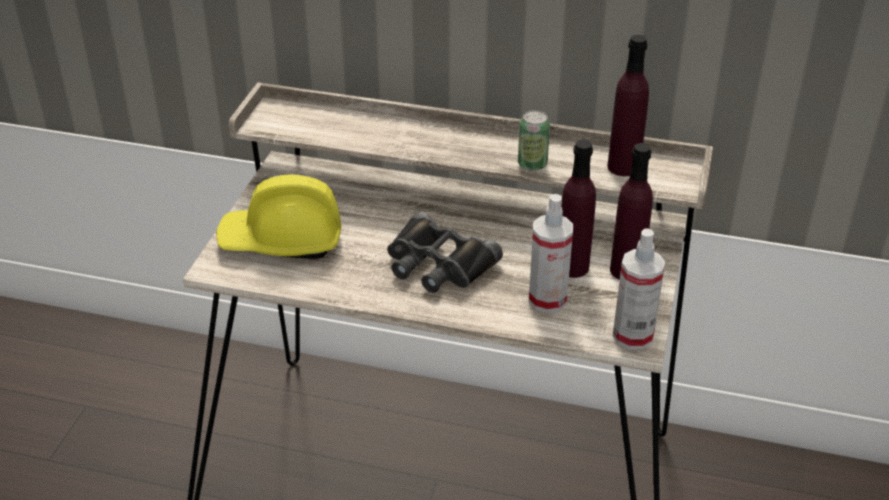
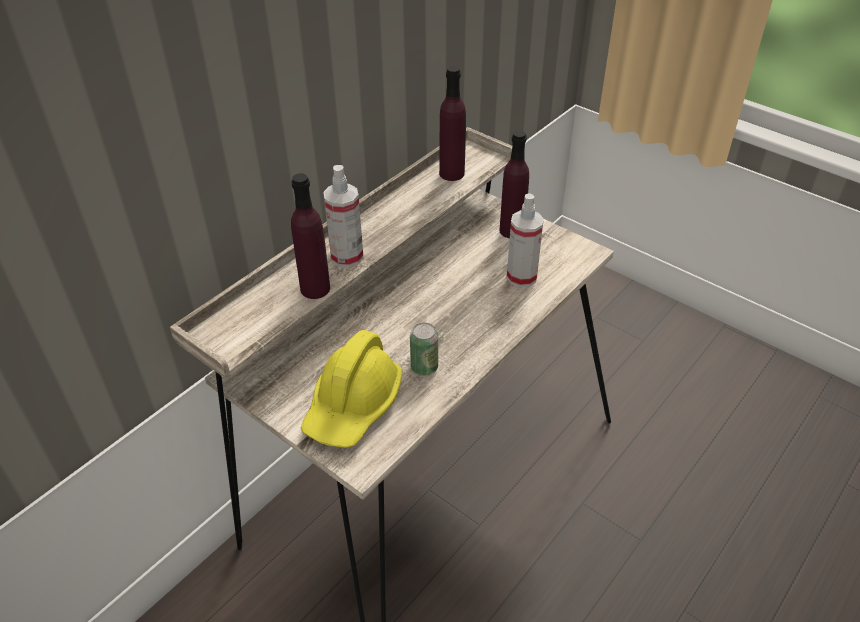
camera: 65 degrees left, 5 degrees up
black binoculars [387,212,503,293] -> none
can [518,110,550,171] -> can moved to [410,322,438,376]
purple bottle [561,140,596,278] -> purple bottle moved to [291,173,330,299]
spray bottle [613,228,665,349] -> spray bottle moved to [323,165,364,268]

